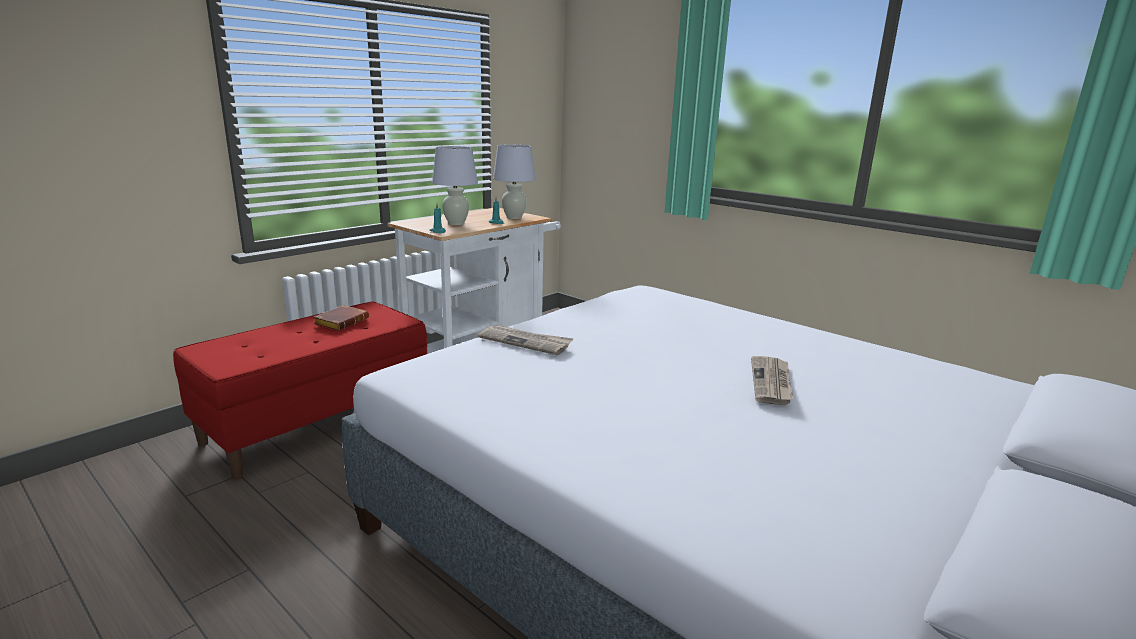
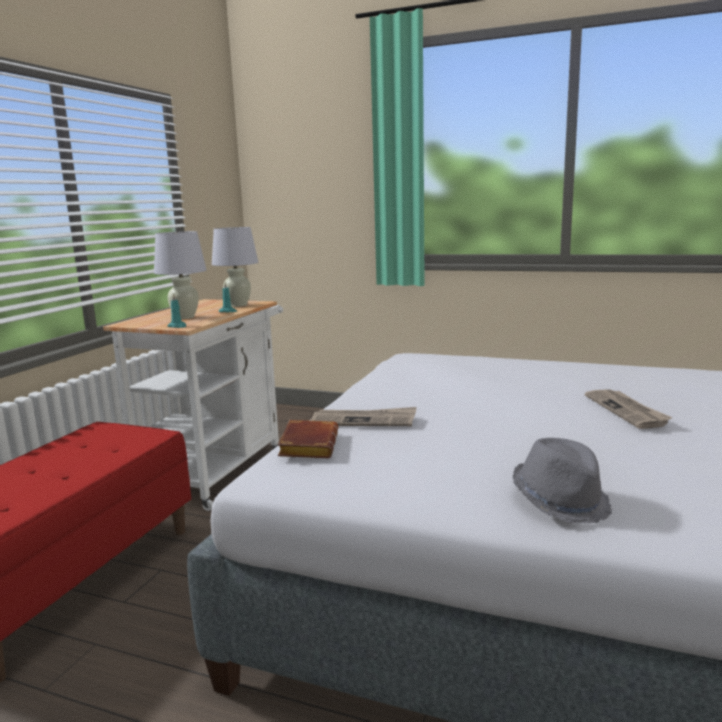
camera: 20 degrees left, 5 degrees down
brown book [313,305,369,331] -> brown book moved to [278,420,338,458]
none -> grey hat [513,438,612,523]

